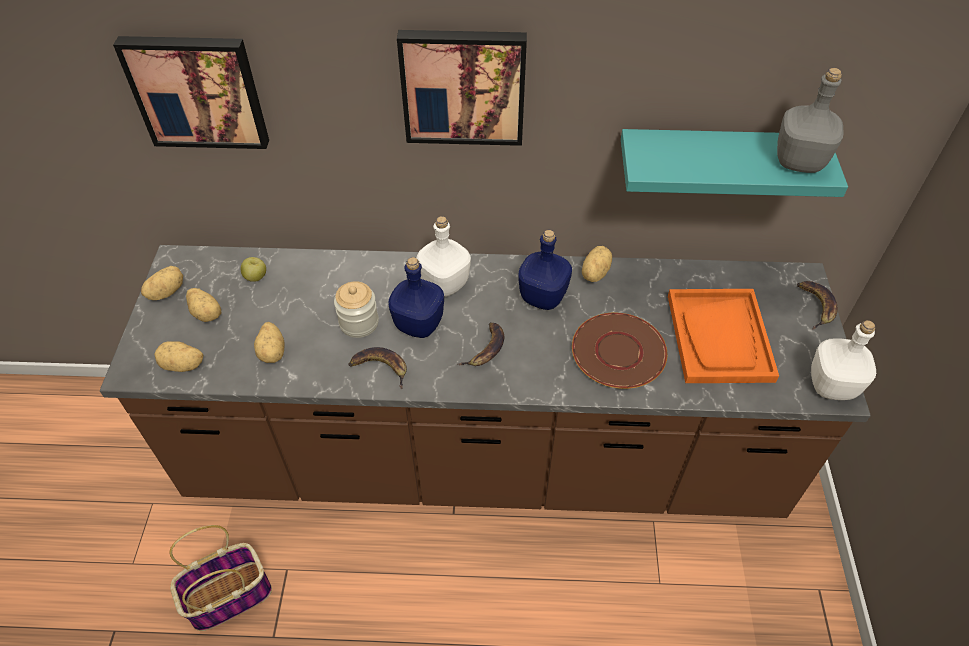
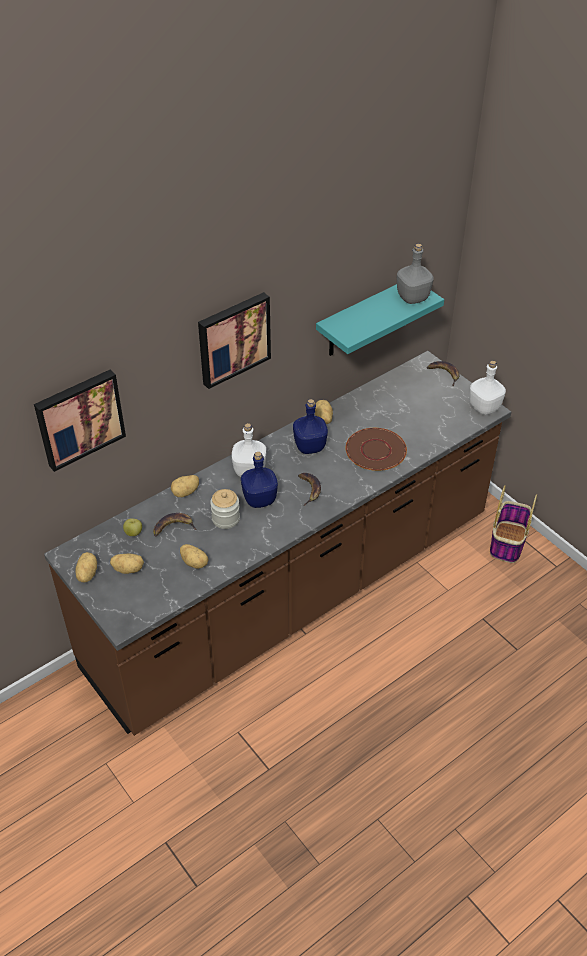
camera: 40 degrees left, 5 degrees down
potato [154,341,203,372] -> potato moved to [171,475,199,497]
basket [170,525,272,631] -> basket moved to [490,485,537,563]
banana [349,347,407,390] -> banana moved to [153,513,197,537]
orange tray [668,289,779,383] -> none

